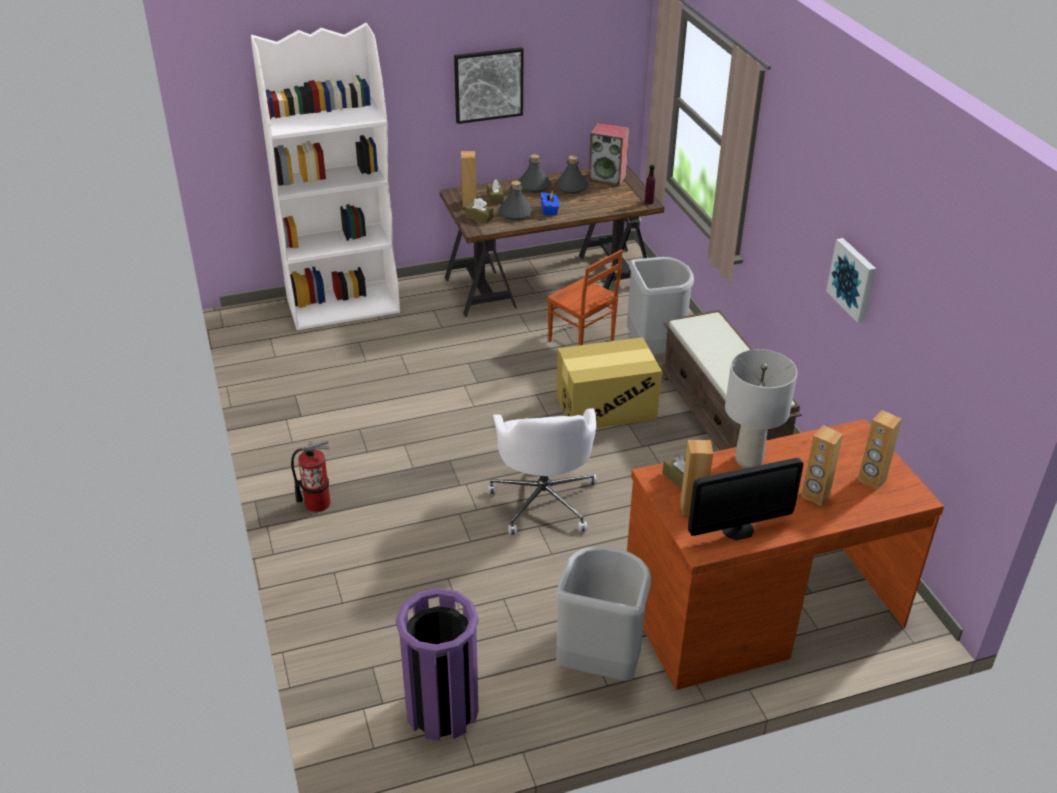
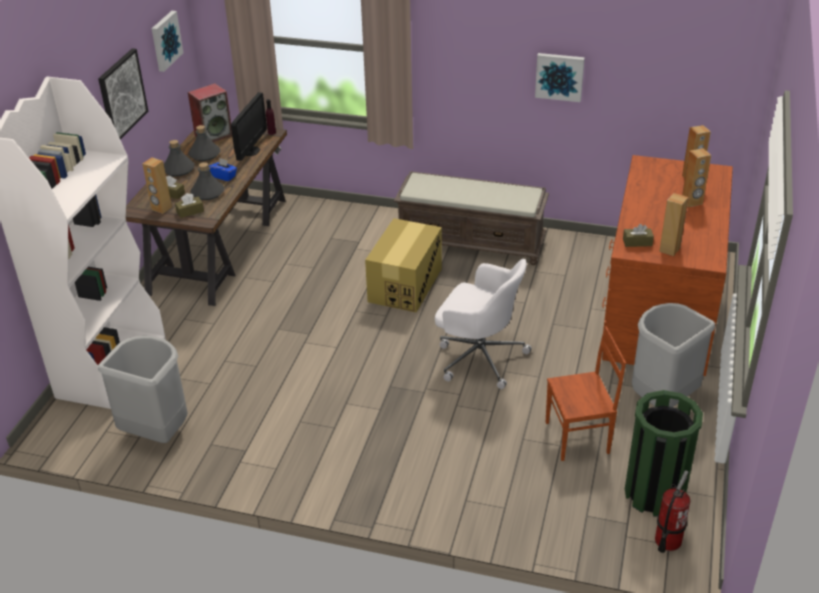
camera: 55 degrees left, 0 degrees up
fire extinguisher [291,440,330,512] -> fire extinguisher moved to [655,470,690,553]
purple trash can [396,588,479,741] -> green trash can [625,390,703,516]
brown chair [547,249,623,345] -> brown chair moved to [546,326,626,461]
grey trash can [627,257,694,355] -> grey trash can moved to [98,336,188,443]
monitor [688,458,803,540] -> monitor moved to [231,92,267,161]
grey table lamp [725,349,797,468] -> none
none -> picture [152,11,183,72]

